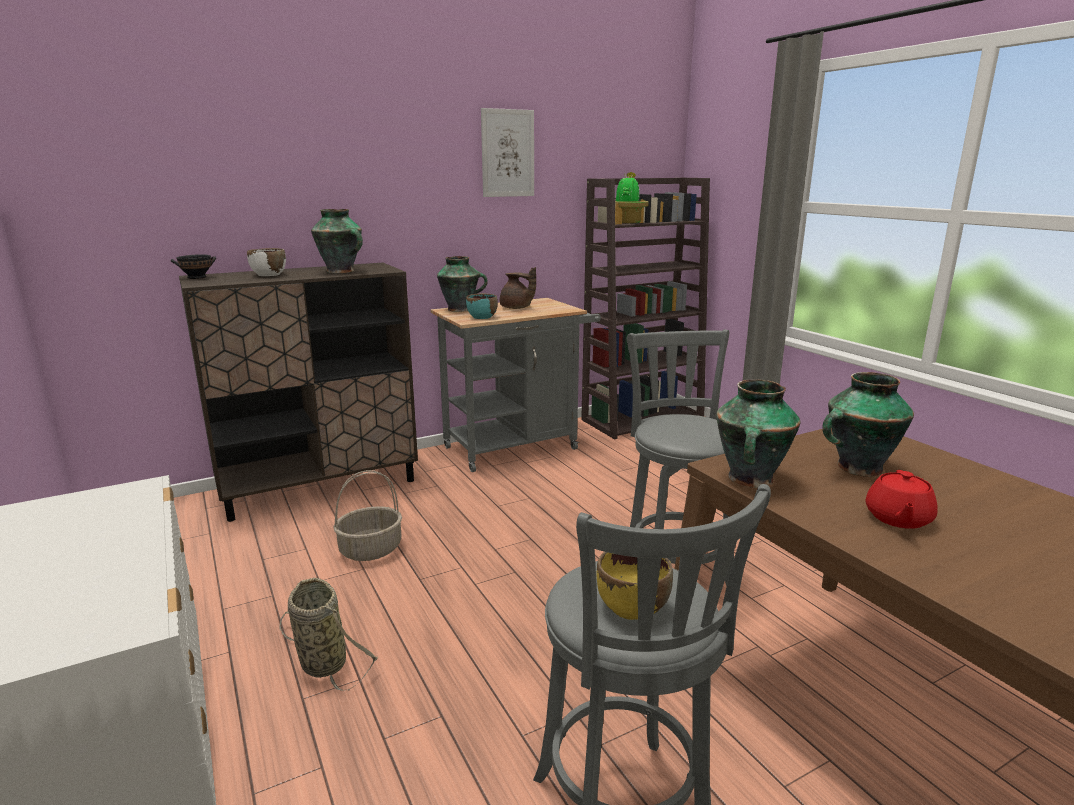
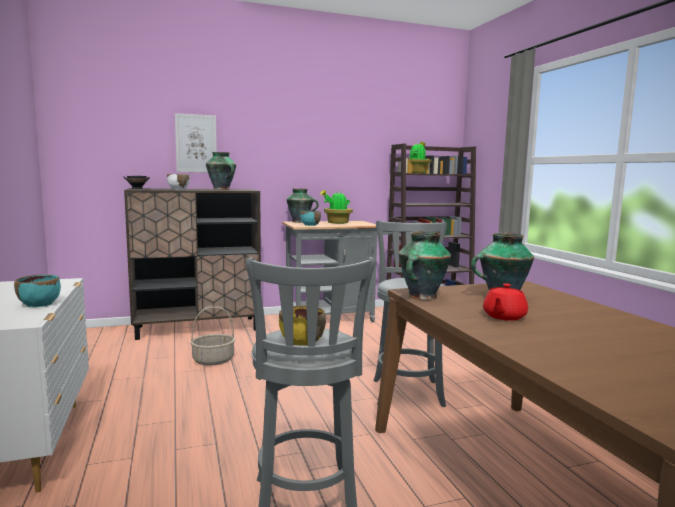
camera: 10 degrees right, 10 degrees down
basket [280,578,378,691] -> none
picture [481,108,534,197] -> picture moved to [175,113,217,173]
brown teapot [500,267,536,309] -> potted plant [320,190,353,224]
none -> turquoise bowl [14,274,61,307]

